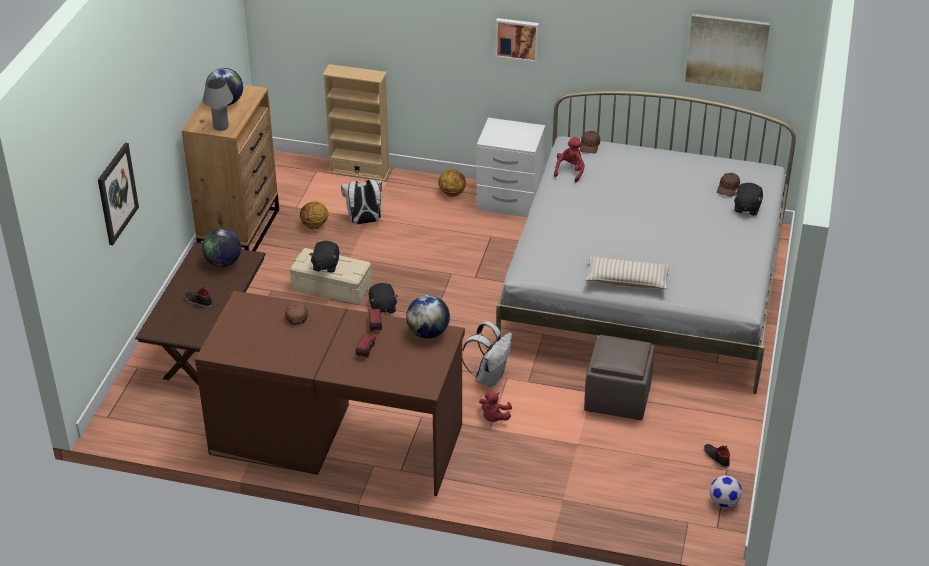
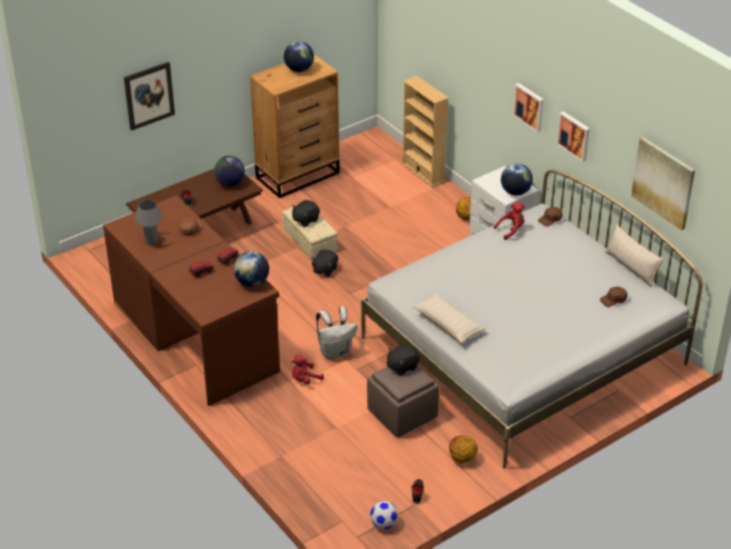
camera: 40 degrees right, 0 degrees up
grey table lamp [203,78,233,131] -> grey table lamp moved to [135,200,163,245]
basketball [300,201,328,229] -> basketball moved to [449,435,478,464]
white backpack [341,179,382,225] -> none
black plush toy [733,183,763,216] -> black plush toy moved to [387,344,419,376]
none -> globe [501,164,533,195]
none -> picture [556,111,590,162]
none -> beige pillow [605,224,663,287]

